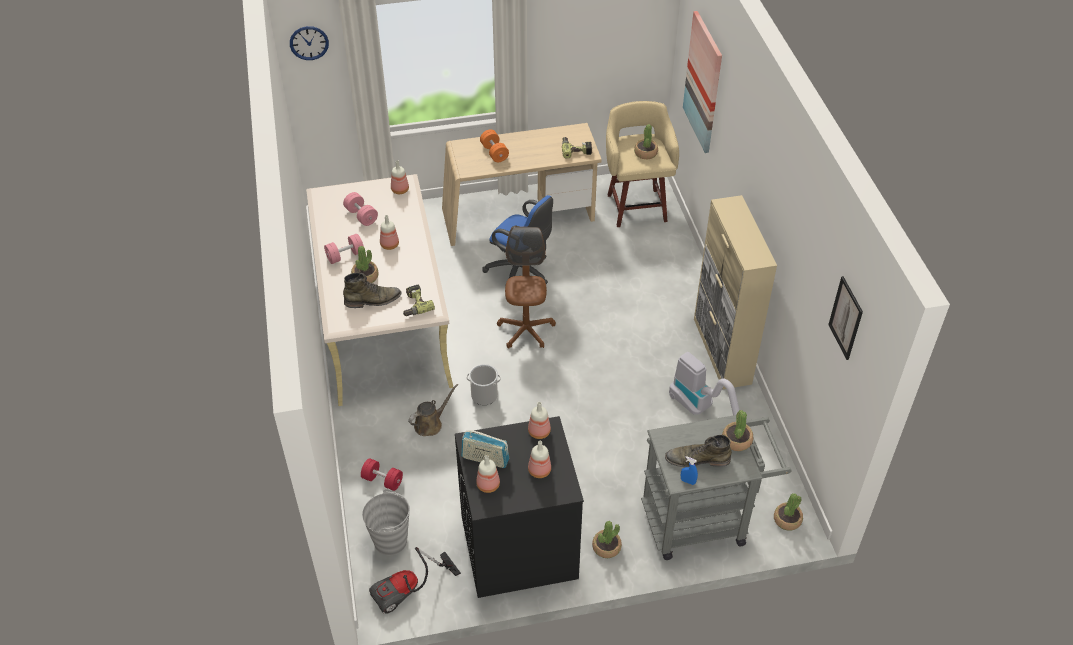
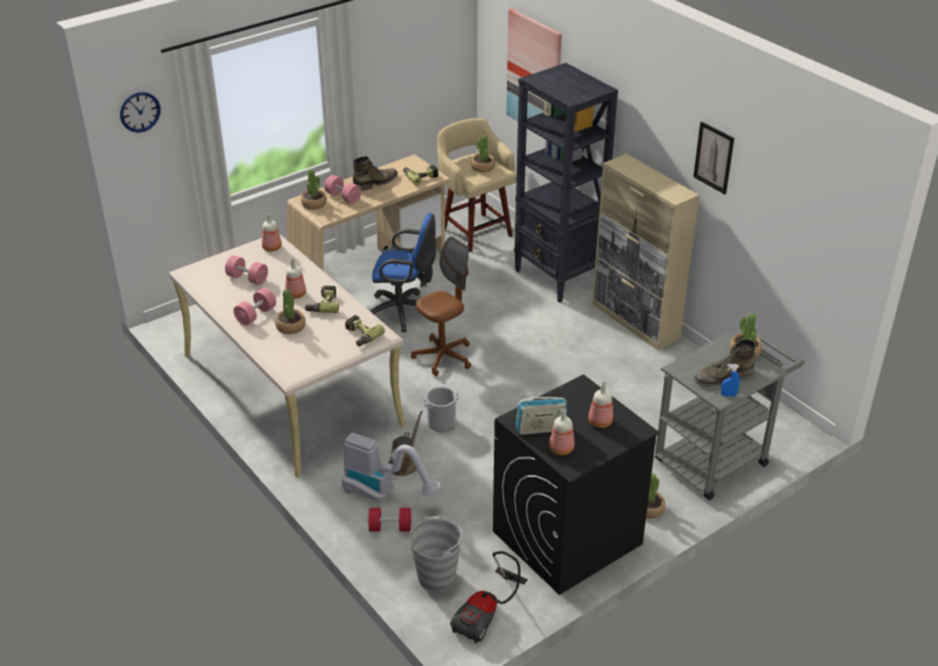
camera: 25 degrees left, 10 degrees down
green boot [343,273,402,308] -> green boot moved to [353,156,398,191]
orange dumbbell [480,129,509,162] -> pink dumbbell [324,175,361,204]
brown office chair [497,227,556,349] -> brown office chair turned 75 degrees clockwise [411,236,471,376]
bottle [528,402,551,439] -> none
vacuum cleaner [669,352,747,421] -> vacuum cleaner moved to [342,433,441,502]
potted plant [774,493,803,531] -> potted plant moved to [301,170,327,210]
picture [828,276,863,360] -> picture moved to [693,121,734,194]
none -> power drill [304,286,339,313]
none -> black bookcase [514,63,618,303]

